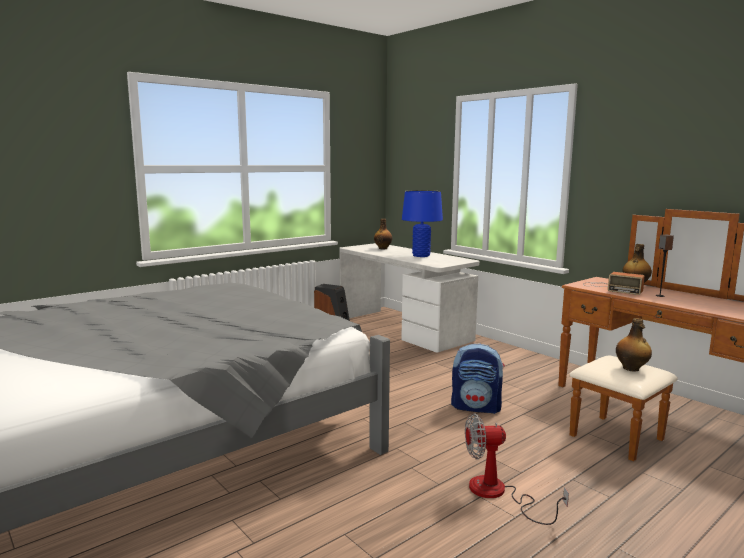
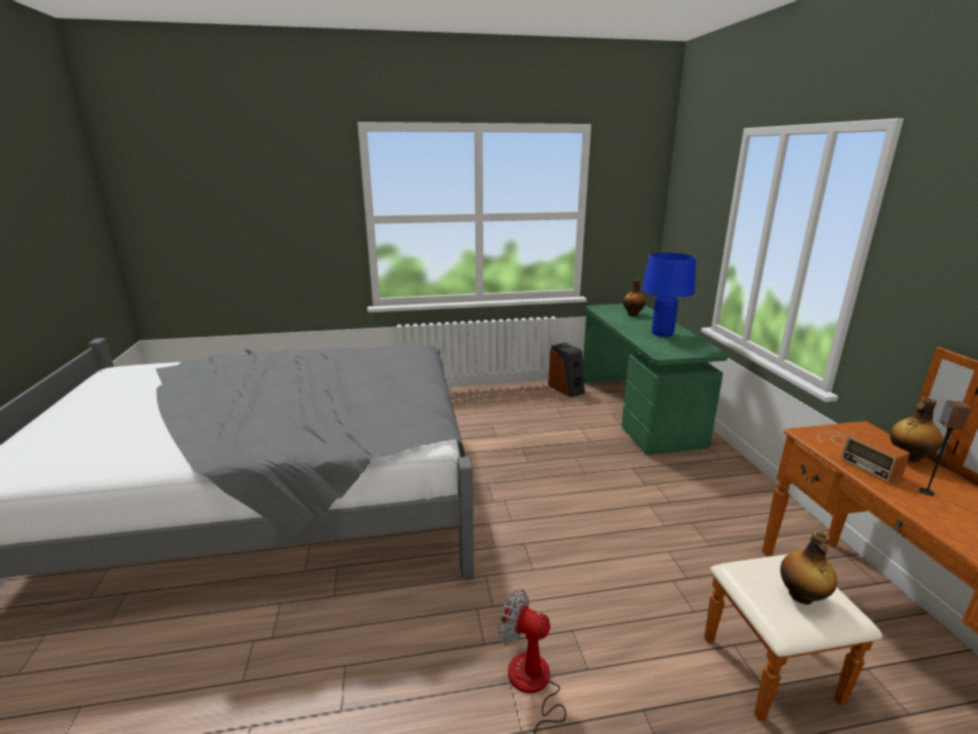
camera: 30 degrees right, 10 degrees up
white desk [339,243,479,353] -> green desk [583,304,728,455]
backpack [451,343,505,414] -> none

